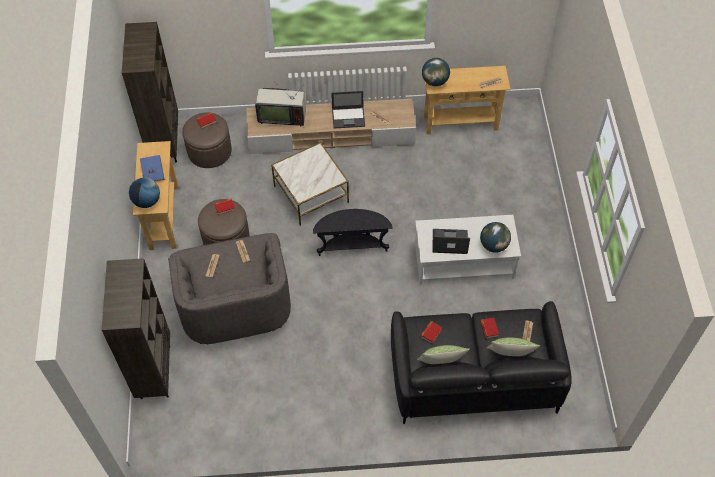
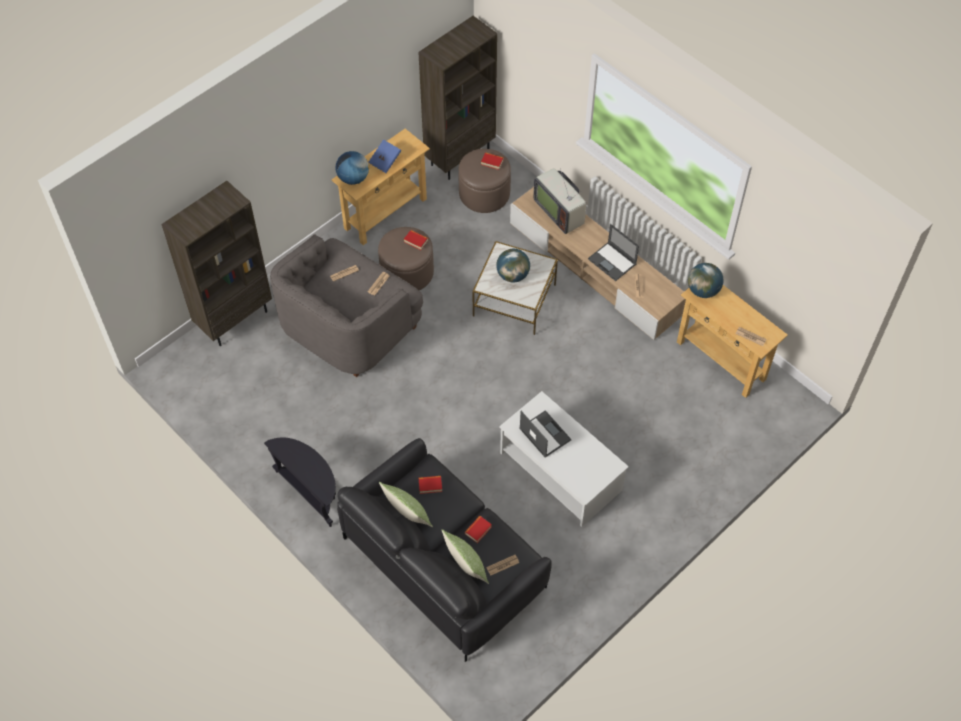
camera: 50 degrees right, 0 degrees up
black side table [313,209,393,256] -> black side table moved to [264,438,336,527]
globe [480,222,511,253] -> globe moved to [496,249,530,282]

